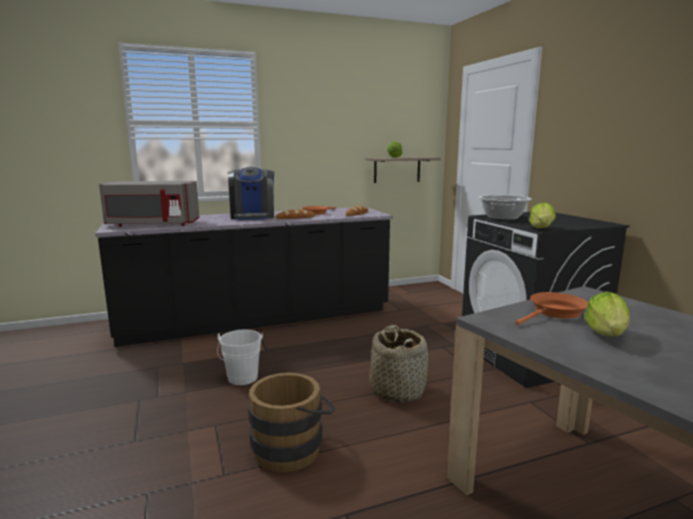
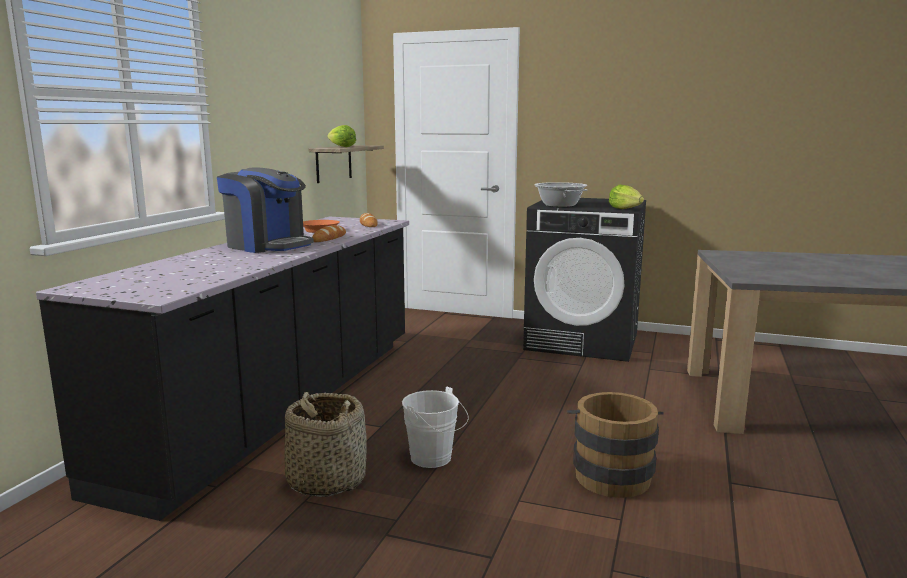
camera: 50 degrees left, 0 degrees up
grey microwave [99,181,199,227] -> none
basket [369,325,428,403] -> basket moved to [285,392,367,497]
orange frying pan [515,292,588,325] -> none
lettuce [584,292,630,336] -> none

